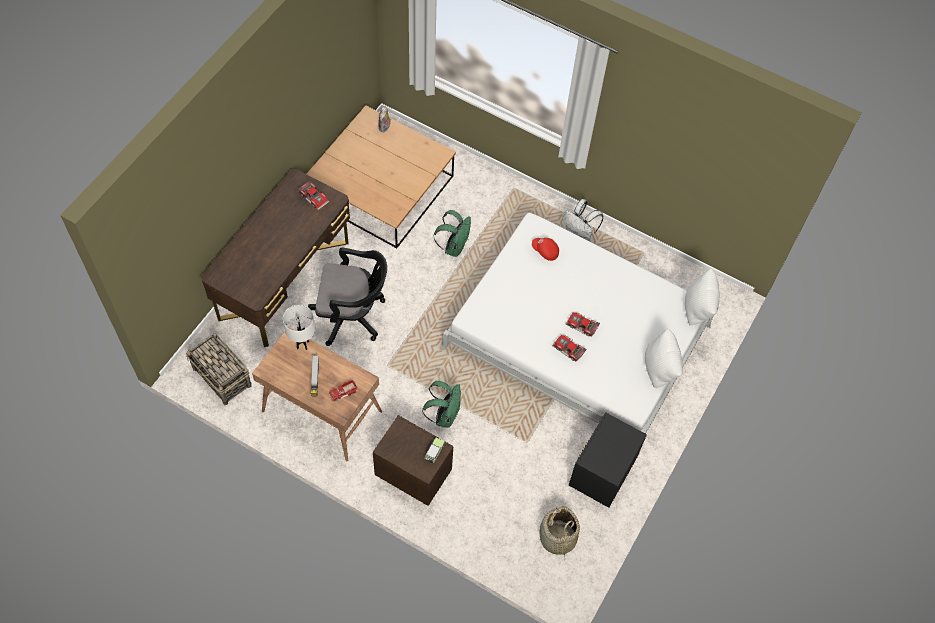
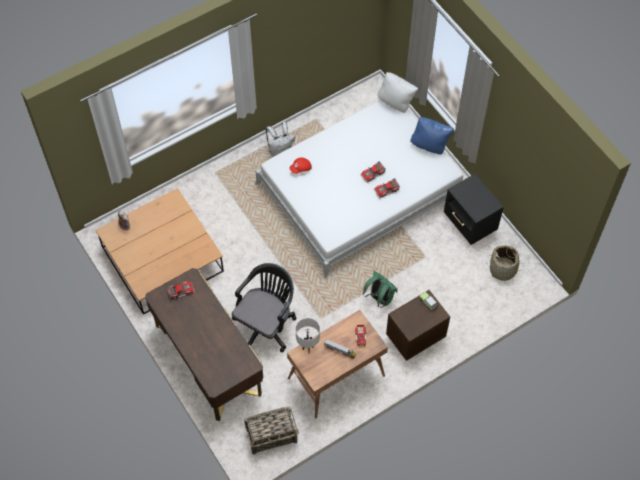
camera: 60 degrees left, 0 degrees up
green backpack [434,210,471,257] -> none
white pillow [645,328,683,388] -> blue pillow [410,117,454,155]

